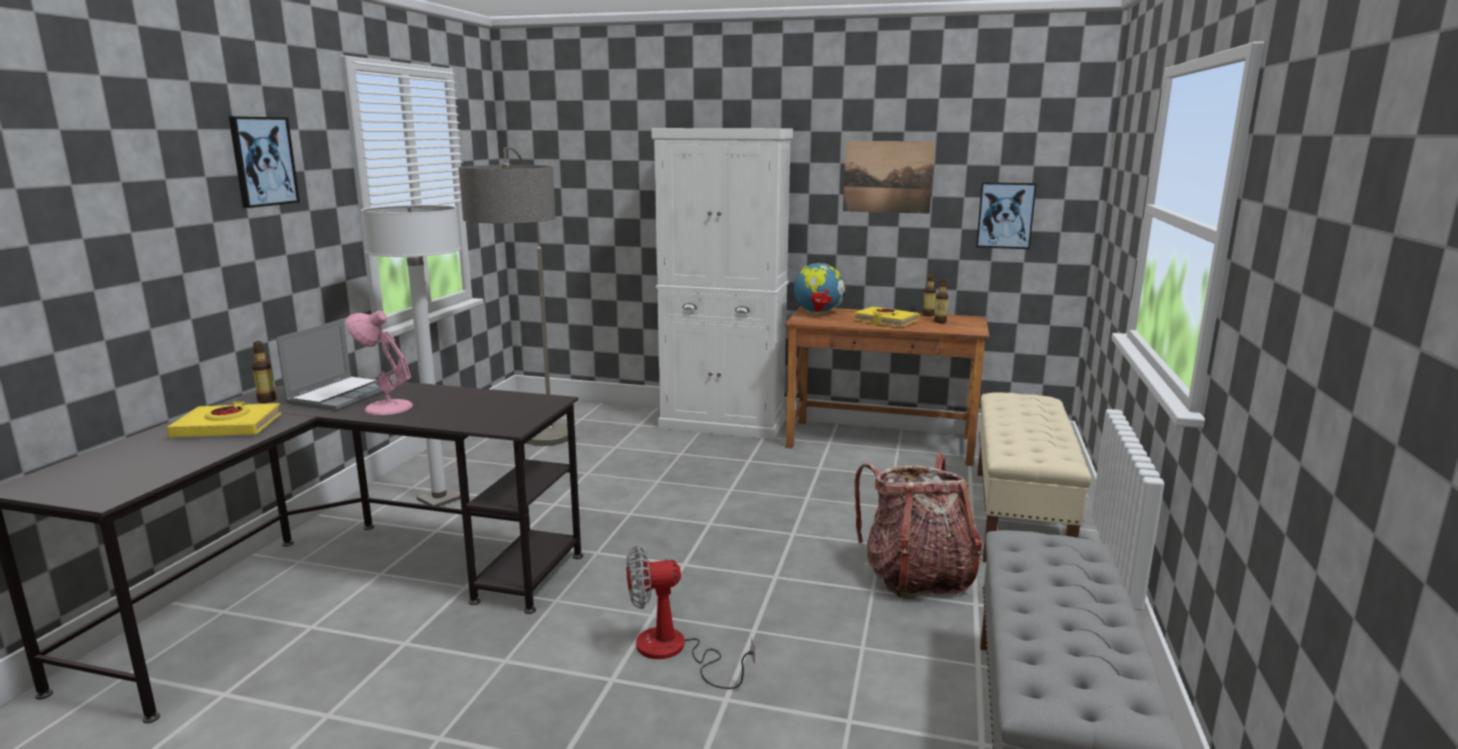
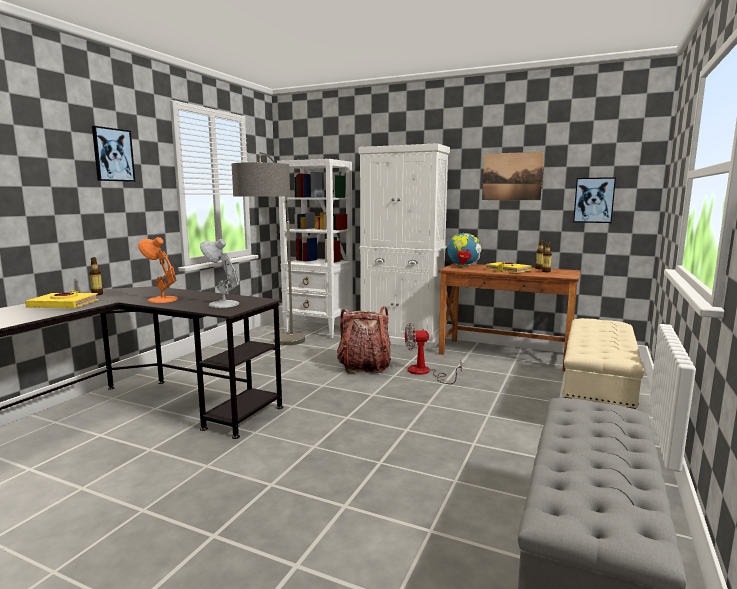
camera: 10 degrees right, 5 degrees down
laptop [276,319,396,411] -> none
pink table lamp [346,311,413,415] -> orange table lamp [138,237,178,303]
white floor lamp [361,205,461,507] -> none
fan [627,546,755,689] -> fan moved to [405,323,462,384]
backpack [854,453,982,599] -> backpack moved to [337,306,391,374]
none -> white table lamp [200,239,239,308]
none -> white bookcase [277,159,353,338]

